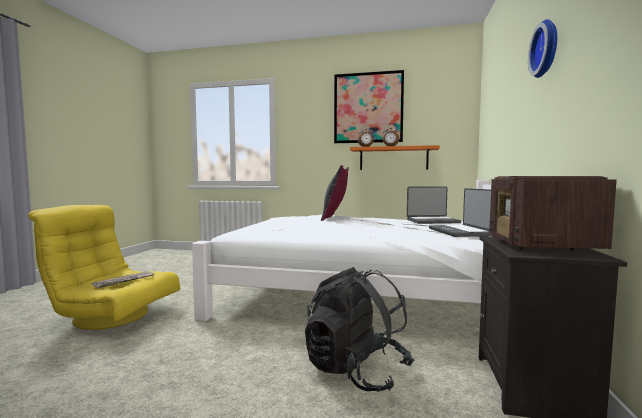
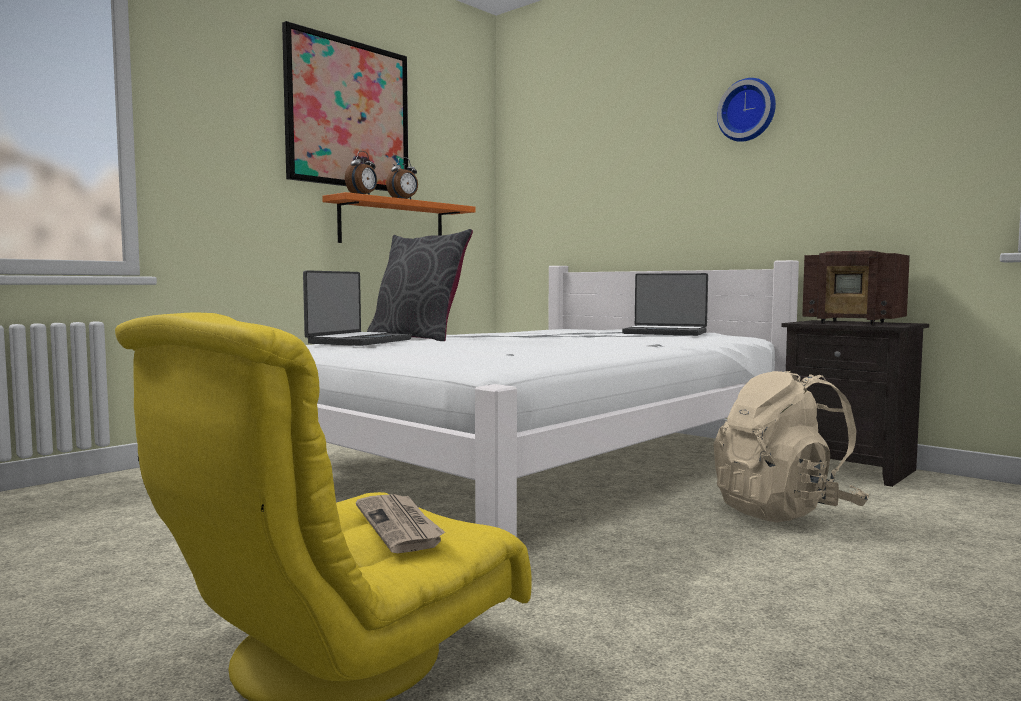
camera: 60 degrees left, 0 degrees up
black backpack [305,267,414,392] -> beige backpack [713,371,869,523]
laptop [407,186,461,224] -> laptop moved to [303,270,412,346]

